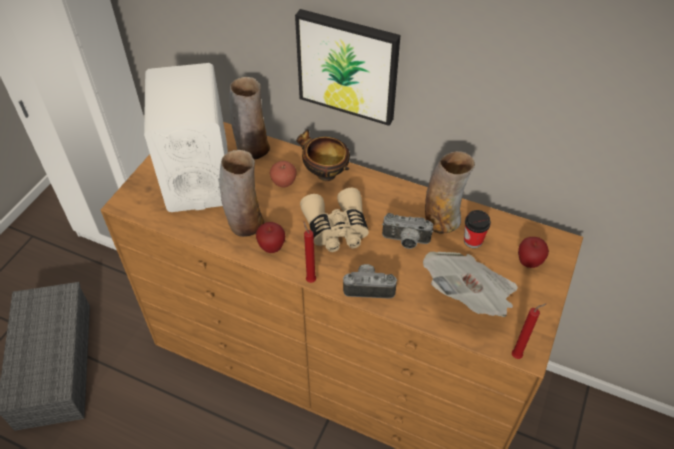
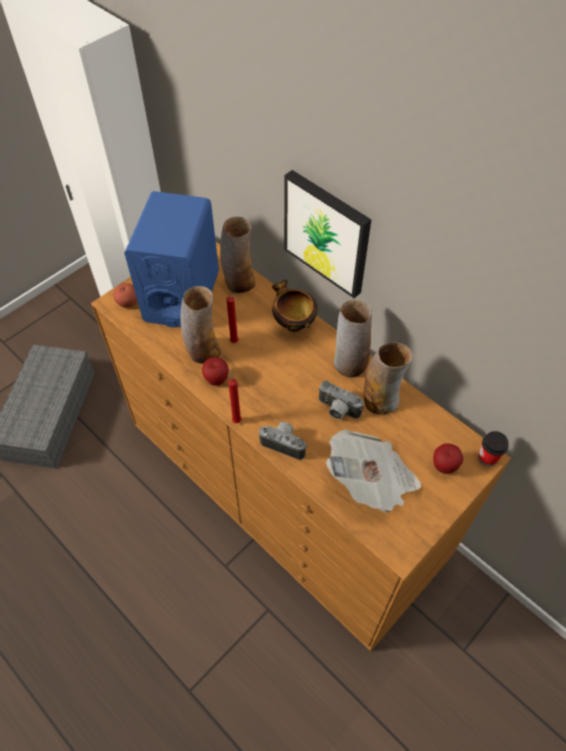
camera: 20 degrees right, 5 degrees up
white speaker [144,63,228,212] -> blue speaker [124,191,219,328]
apple [270,161,297,188] -> apple moved to [113,283,137,308]
beige binoculars [300,188,369,252] -> none
cup [464,210,491,248] -> cup moved to [478,431,509,466]
red candle [512,304,546,359] -> red candle moved to [226,294,239,343]
none -> vase [334,299,372,378]

